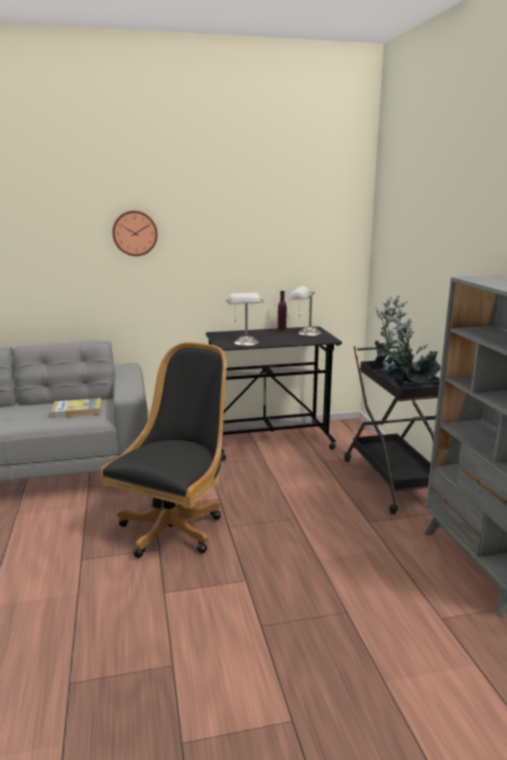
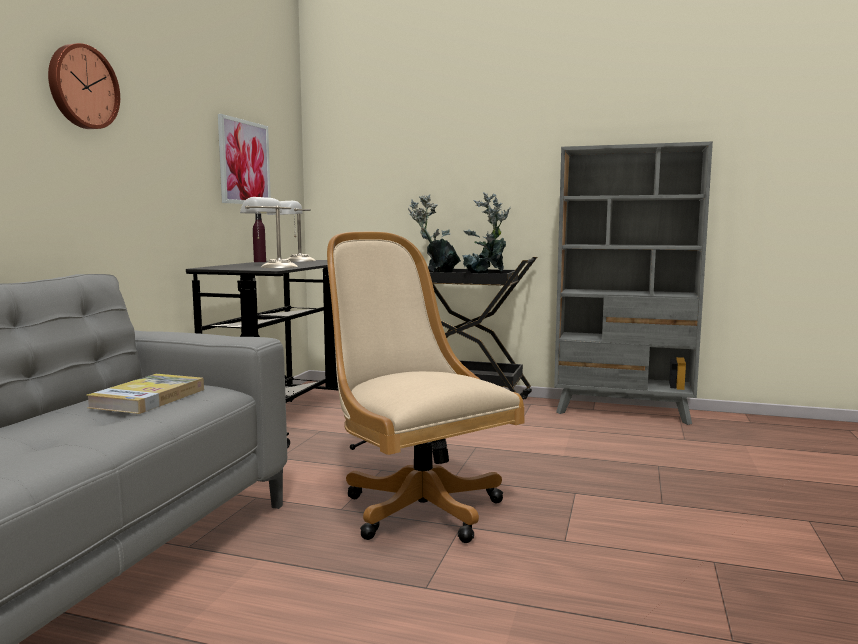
camera: 60 degrees left, 10 degrees down
black office chair [100,342,227,558] -> beige office chair [327,232,524,543]
none -> picture [218,114,271,204]

